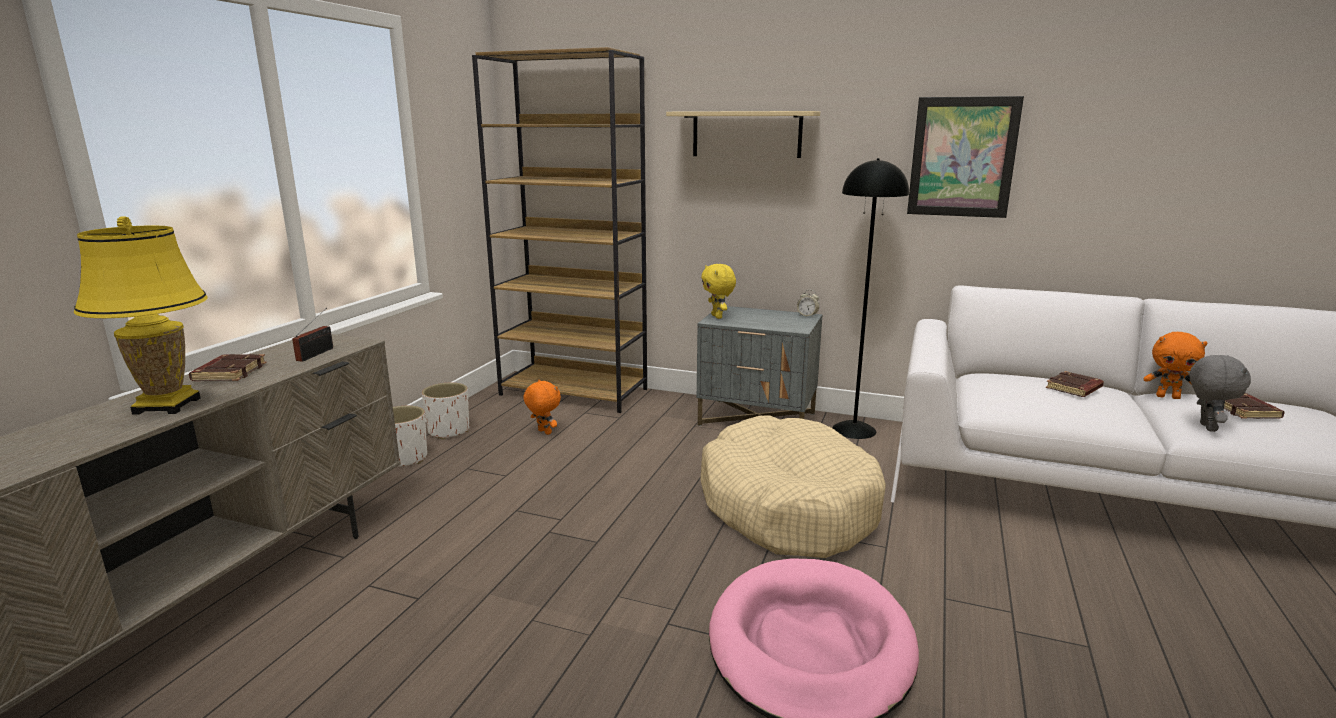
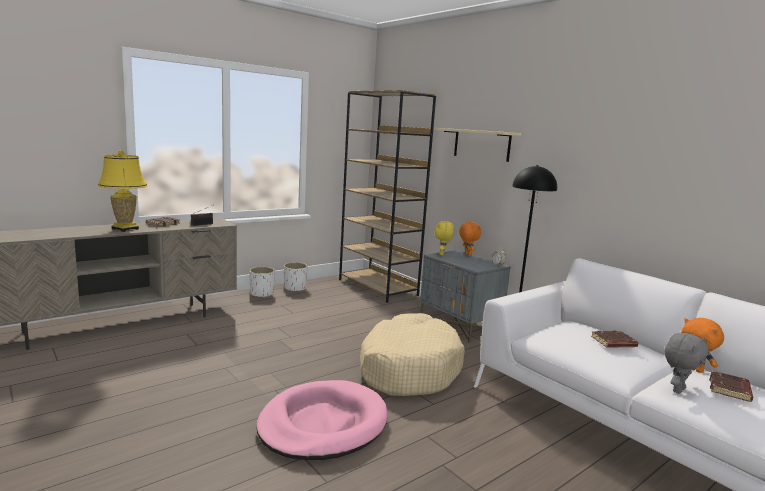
camera: 30 degrees right, 5 degrees down
orange plush toy [523,380,561,435] -> orange plush toy moved to [459,222,481,256]
picture [907,96,1024,218] -> none

